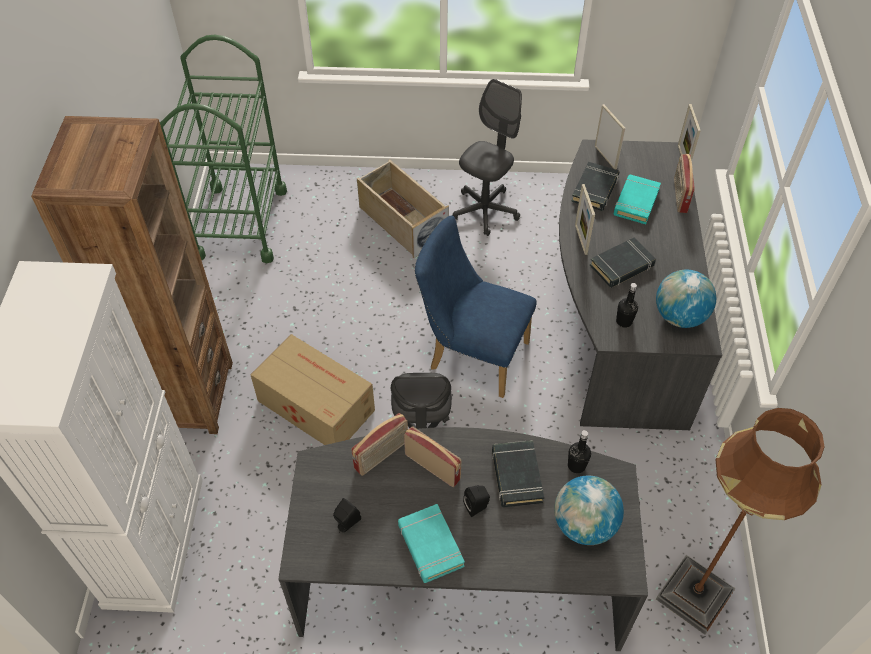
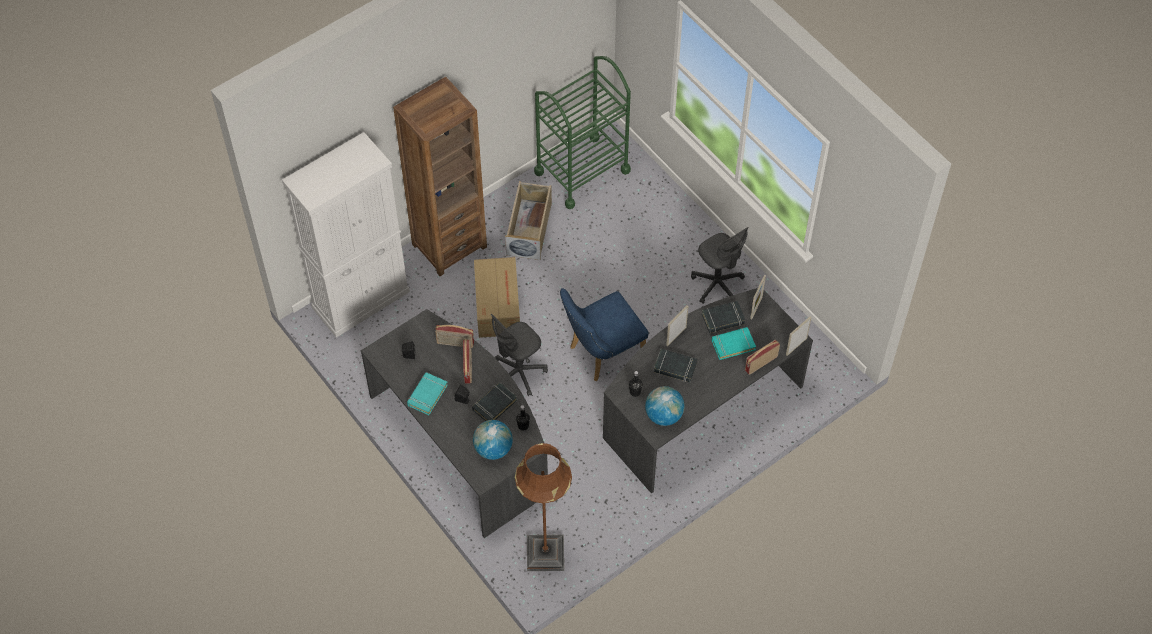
camera: 50 degrees right, 5 degrees up
beige storage box [357,160,449,258] -> beige storage box moved to [505,181,552,260]
blue chair [415,215,537,398] -> blue chair turned 105 degrees counterclockwise [560,288,648,381]
grey office chair [452,79,522,236] -> grey office chair turned 60 degrees clockwise [691,227,749,304]

